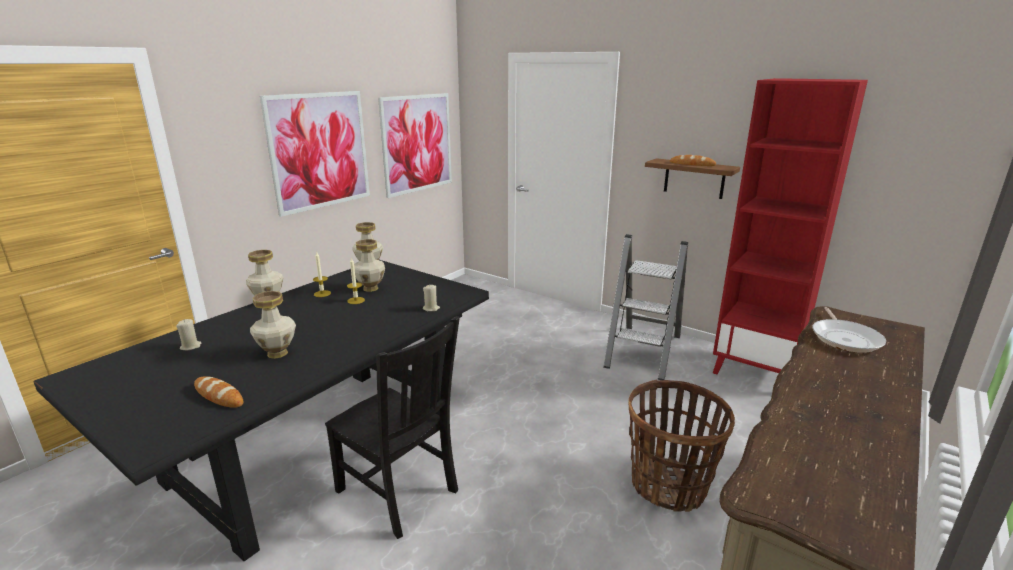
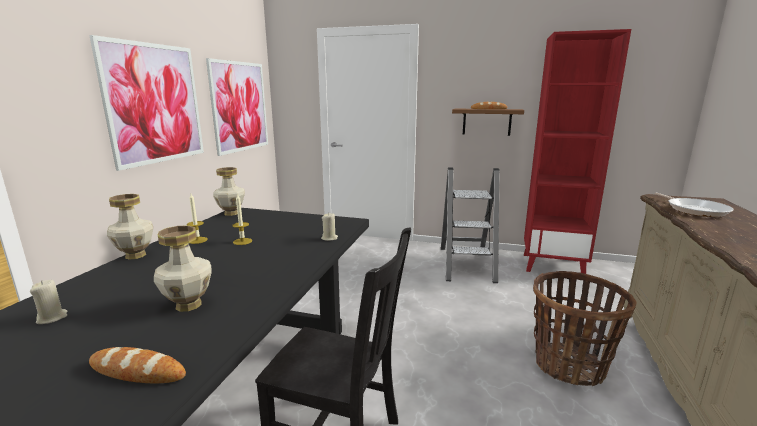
camera: 20 degrees left, 5 degrees down
vase [354,239,385,292] -> none

